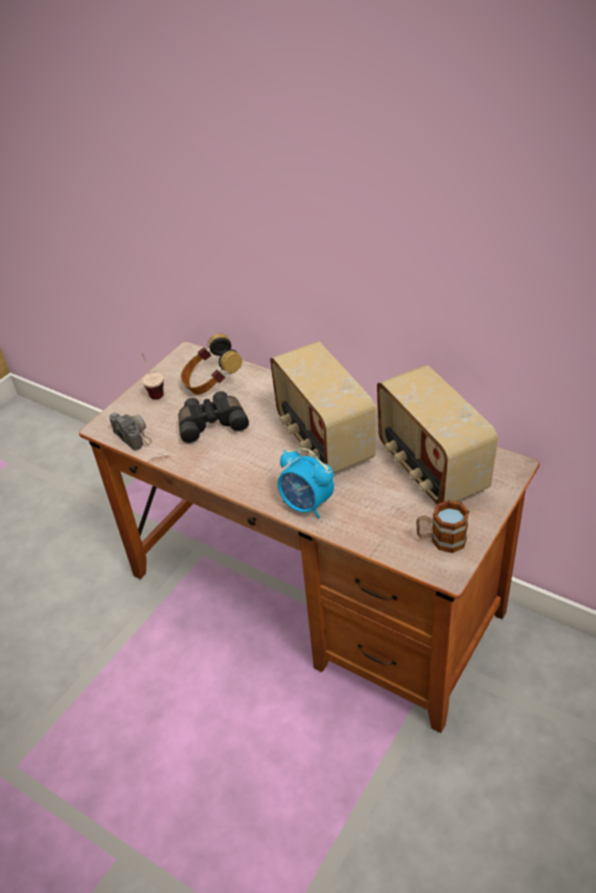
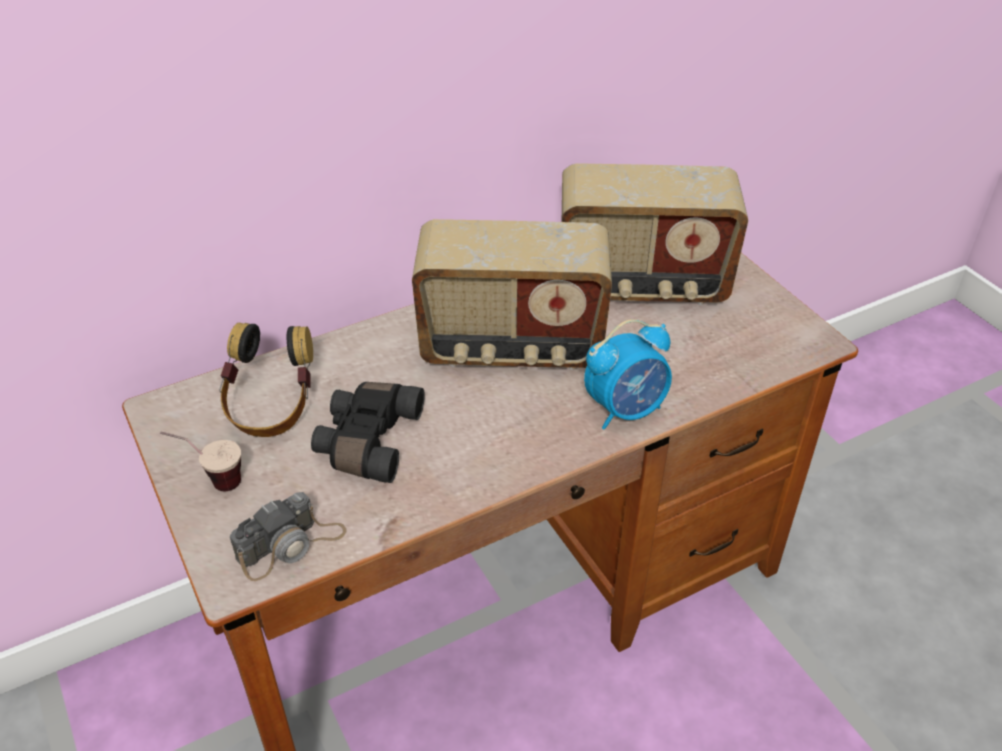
camera: 65 degrees left, 0 degrees up
camera [109,413,152,451] -> camera turned 150 degrees clockwise [230,492,347,581]
mug [416,500,469,553] -> none

